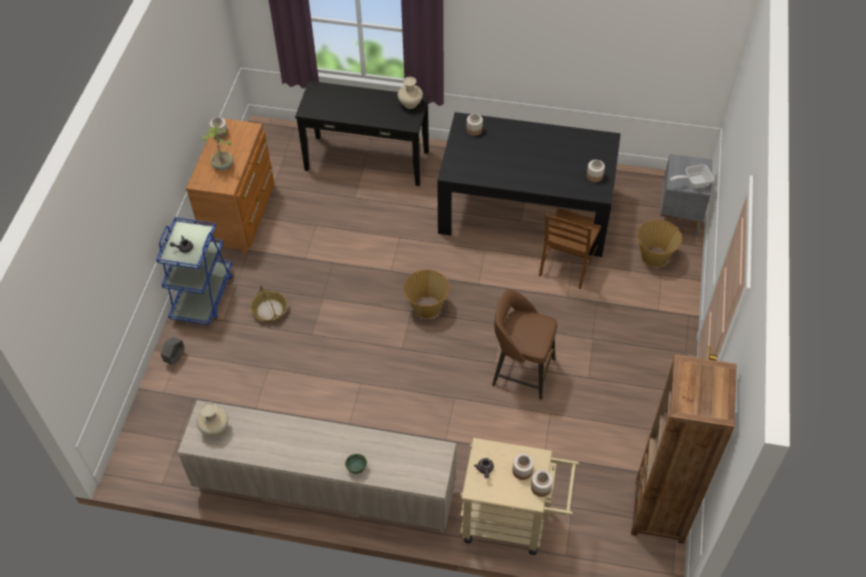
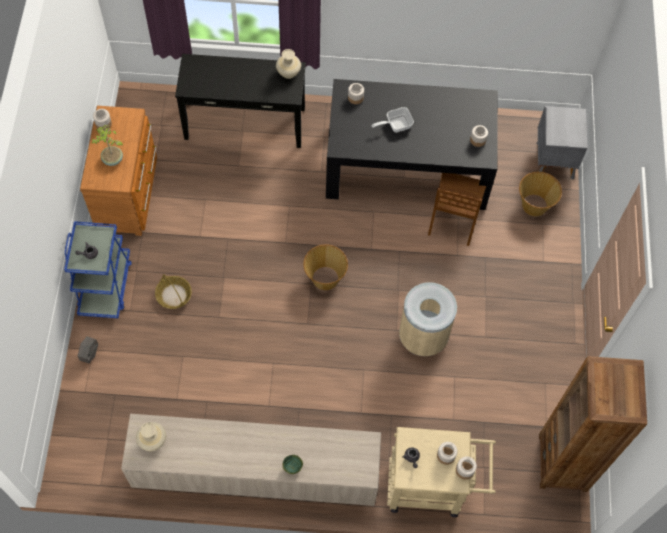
camera: 10 degrees left, 10 degrees up
brown stool [492,289,557,400] -> beige trash can [399,282,457,357]
frying pan [670,164,714,188] -> frying pan moved to [372,107,414,132]

